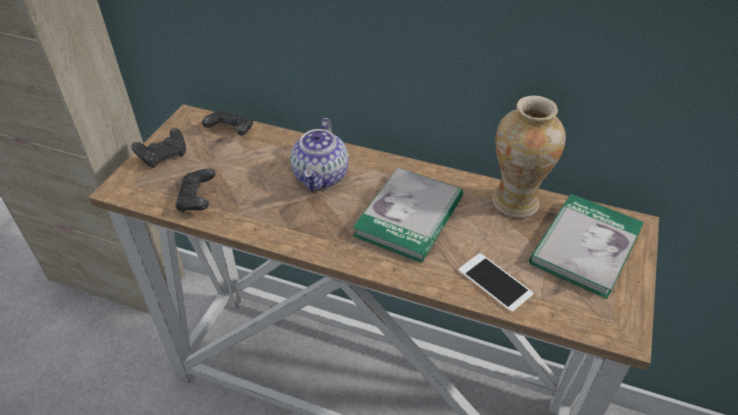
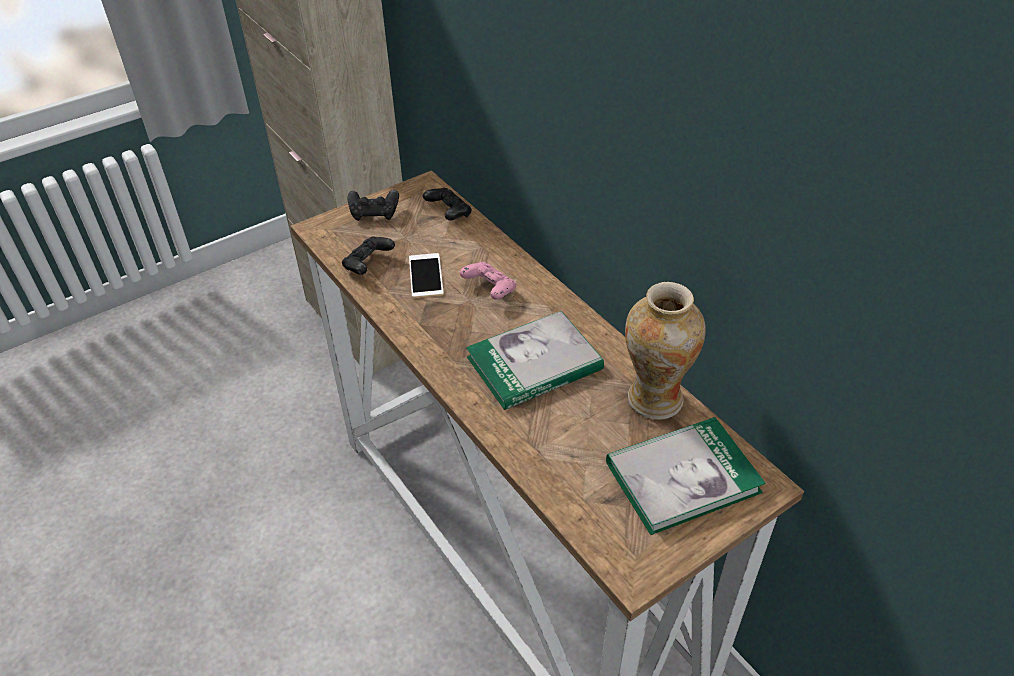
camera: 35 degrees right, 0 degrees up
teapot [290,118,349,191] -> pink game controller [460,262,516,300]
phone [458,253,533,312] -> phone moved to [409,253,444,298]

